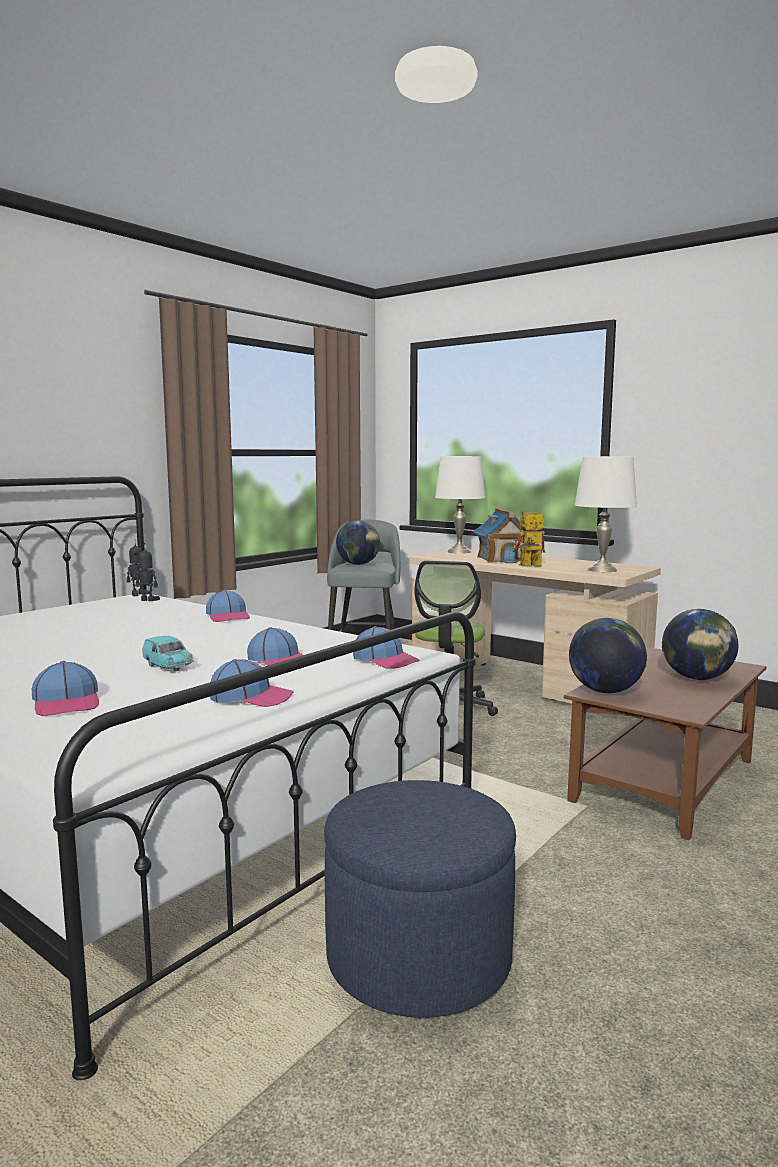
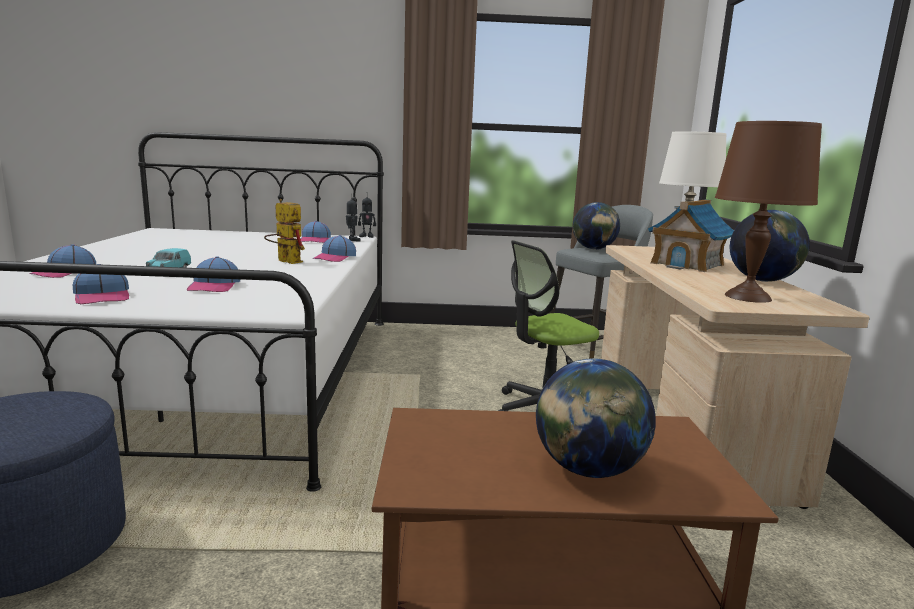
camera: 50 degrees right, 5 degrees up
cap [353,626,420,668] -> cap moved to [301,221,331,243]
toy robot [512,510,545,567] -> toy robot moved to [264,199,305,264]
globe [569,618,647,693] -> globe moved to [730,210,810,282]
white table lamp [575,456,637,572] -> brown table lamp [715,121,822,303]

